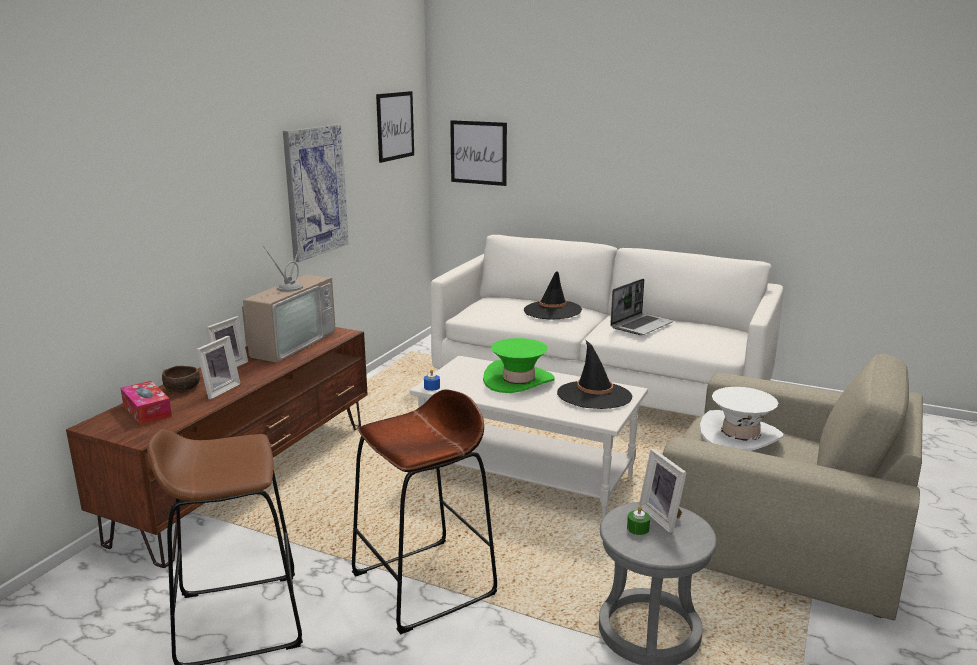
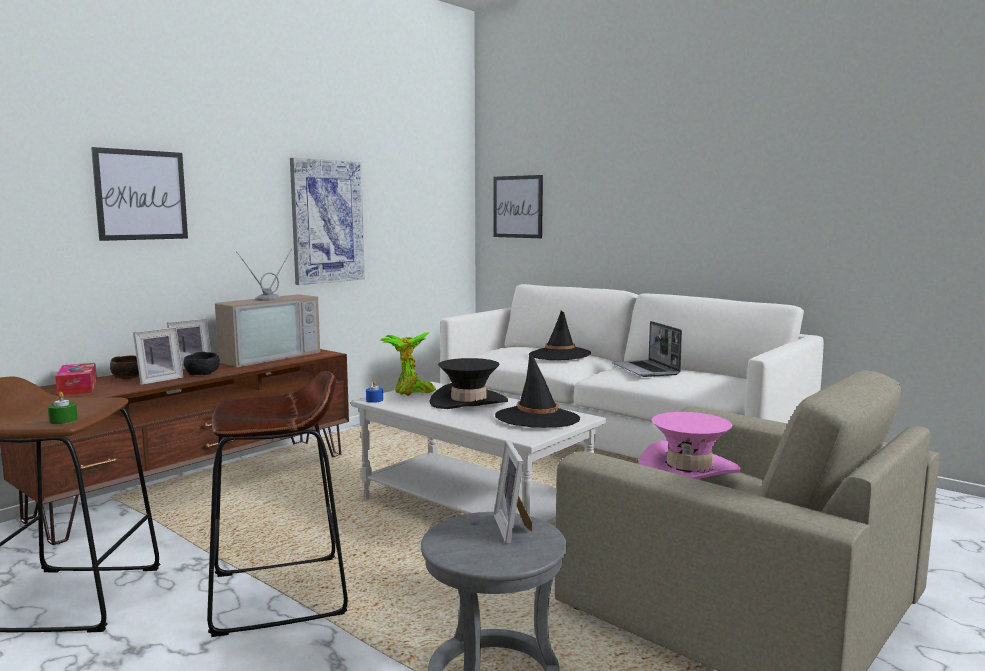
camera: 15 degrees right, 10 degrees down
picture [376,91,414,163] -> picture moved to [91,147,188,241]
green hat [483,338,555,393] -> black hat [429,358,508,409]
laptop [610,278,674,335] -> laptop turned 105 degrees clockwise [612,321,682,377]
green candle [627,506,650,535] -> green candle moved to [48,392,78,424]
white hat [700,387,784,451] -> pink hat [639,412,742,479]
none -> black bowl [183,352,220,375]
none -> potted plant [379,332,436,396]

